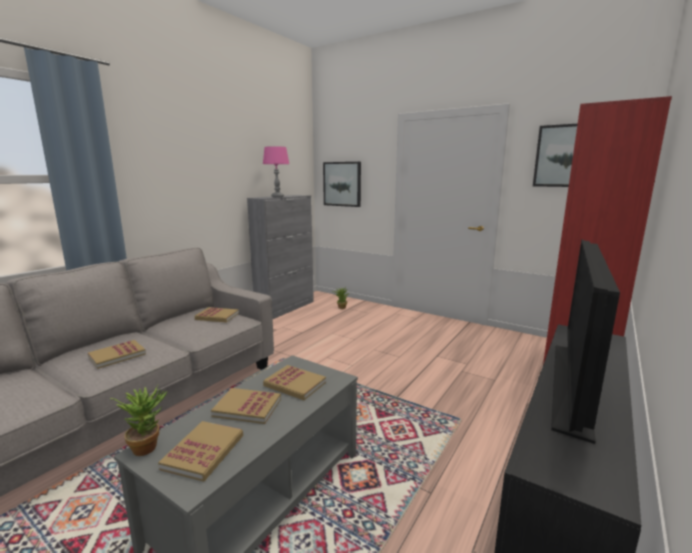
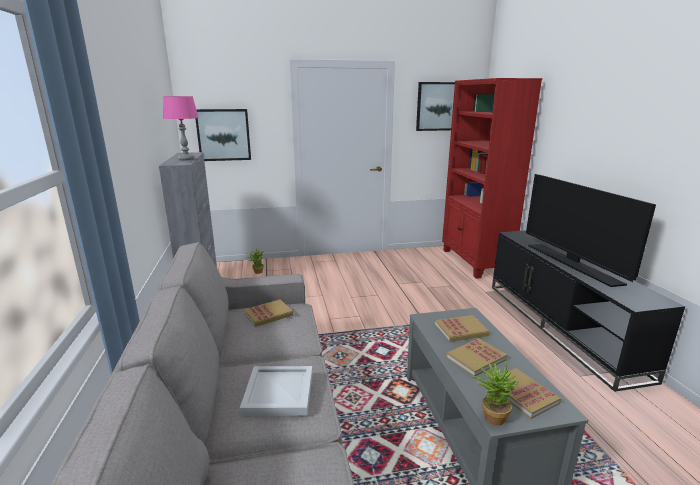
camera: 45 degrees left, 5 degrees up
book [88,340,146,369] -> white tray [240,366,313,416]

